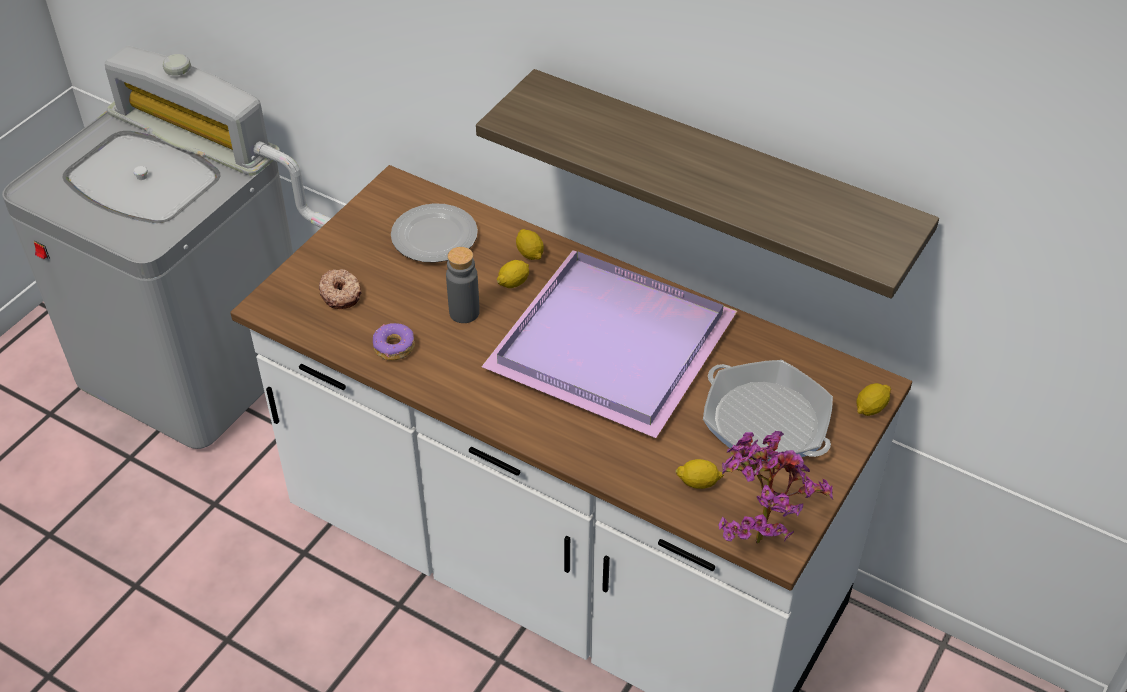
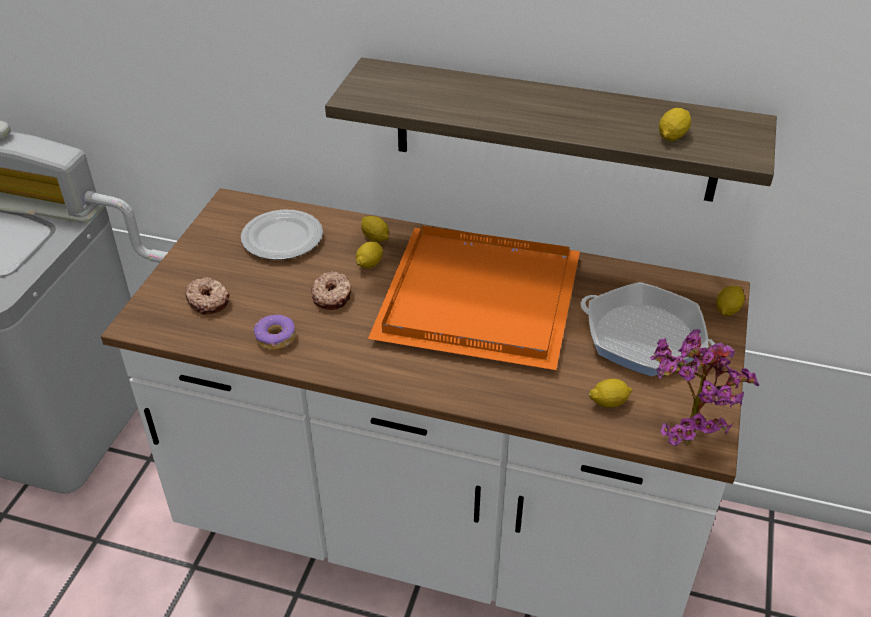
camera: 15 degrees left, 5 degrees down
grey bottle [446,247,480,323] -> donut [311,271,352,310]
purple tray [481,250,737,438] -> orange tray [368,226,580,370]
none -> lemon [659,108,691,141]

